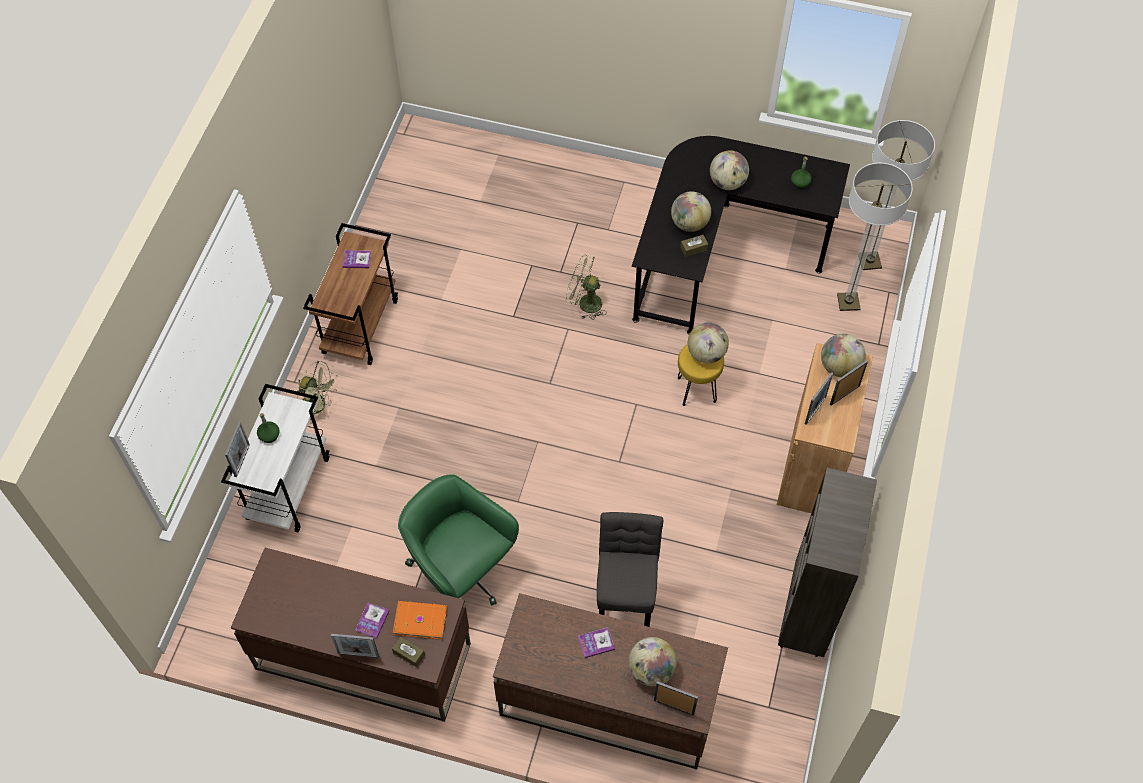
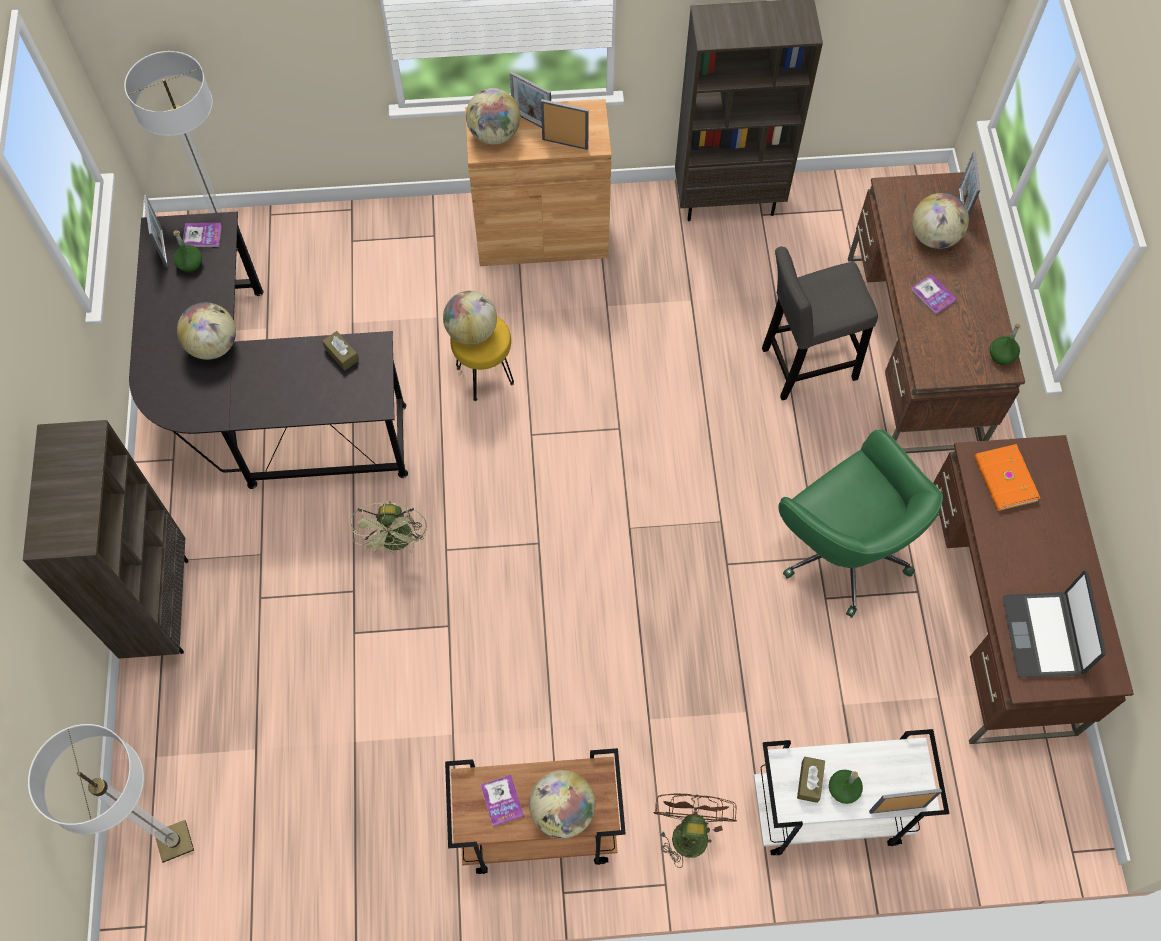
camera: 110 degrees left, 5 degrees up
green fan [297,361,338,424] -> brown fan [654,793,737,868]
picture frame [331,634,379,658] -> picture frame moved to [144,195,168,268]
book [355,603,389,638] -> book moved to [183,223,222,247]
brown tissue box [392,636,425,667] -> brown tissue box moved to [797,757,825,803]
green office chair [398,474,519,605] -> green office chair turned 60 degrees counterclockwise [779,430,943,618]
globe [671,191,711,232] -> globe moved to [529,770,596,838]
floor lamp [837,163,913,311] -> floor lamp moved to [28,724,194,863]
none -> brown bookcase [23,420,189,659]
none -> green bottle [990,324,1021,365]
none -> laptop [1003,571,1106,678]

